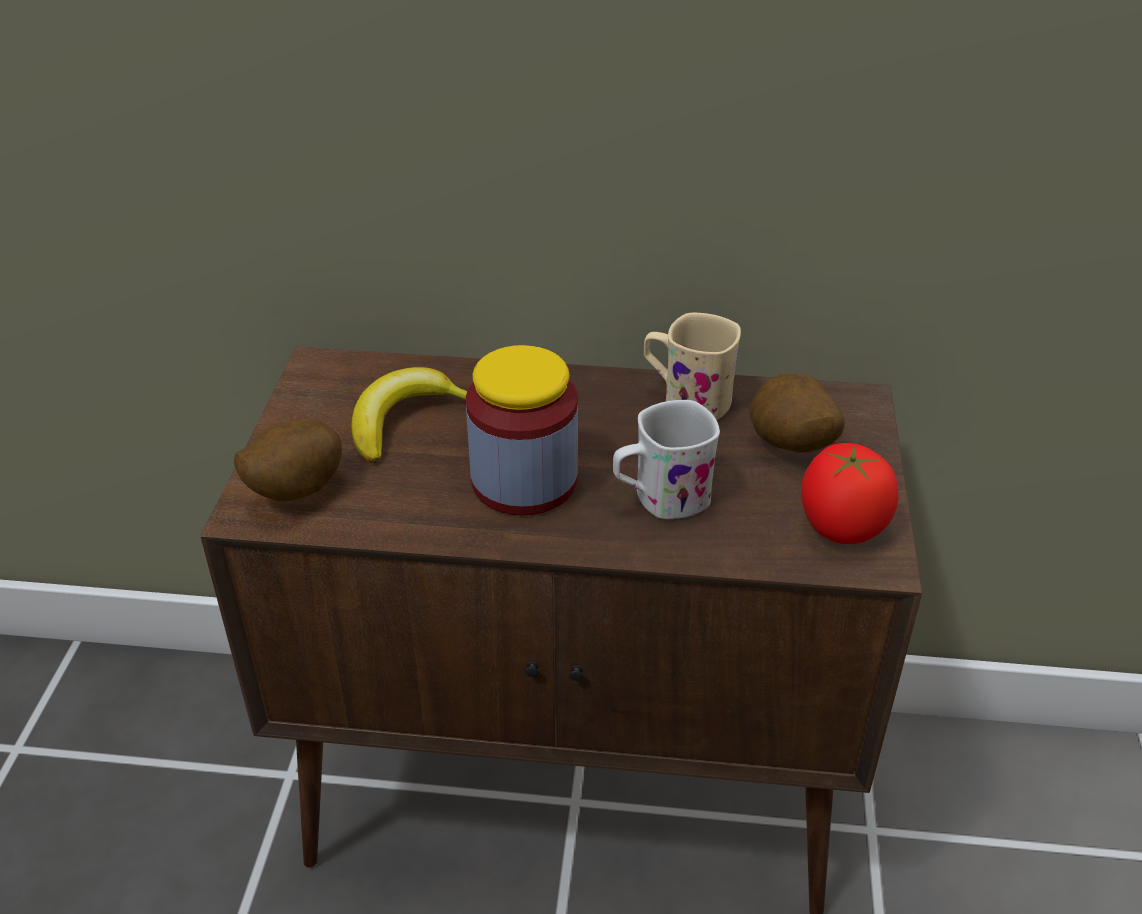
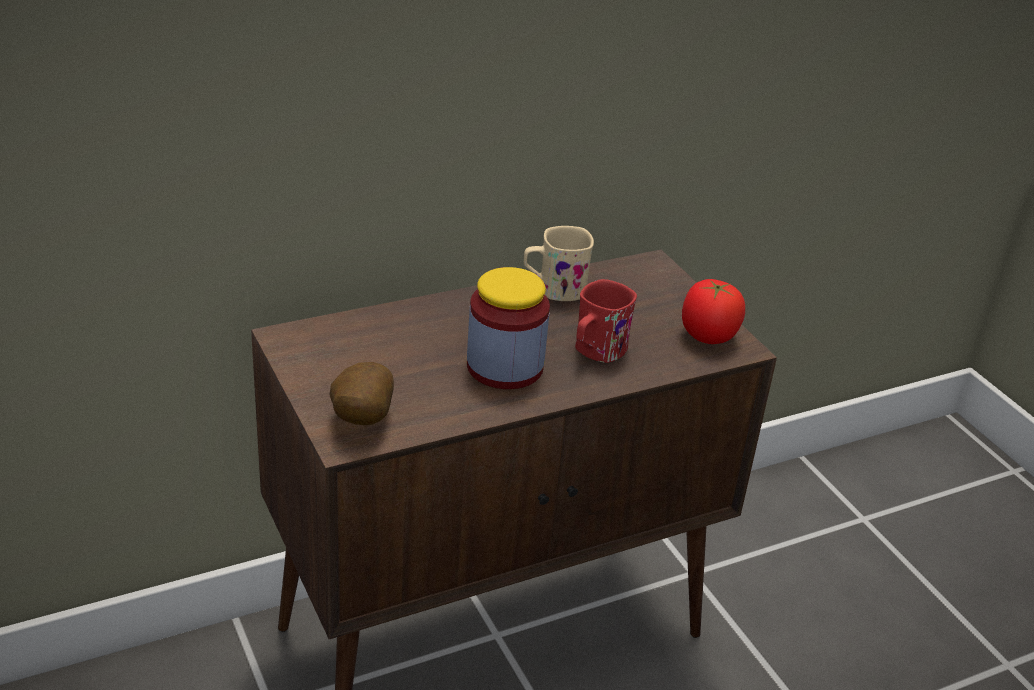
camera: 35 degrees left, 5 degrees down
banana [352,367,467,463] -> none
white mug [613,400,720,519] -> red mug [575,279,637,363]
potato [750,373,845,453] -> none

